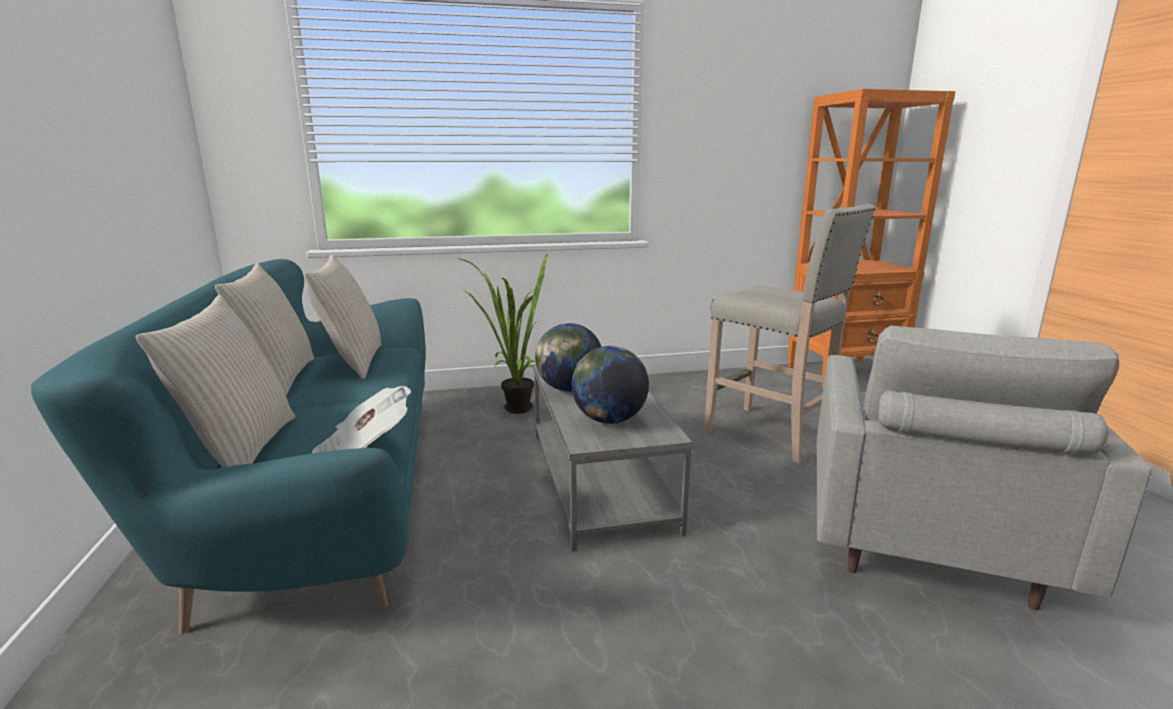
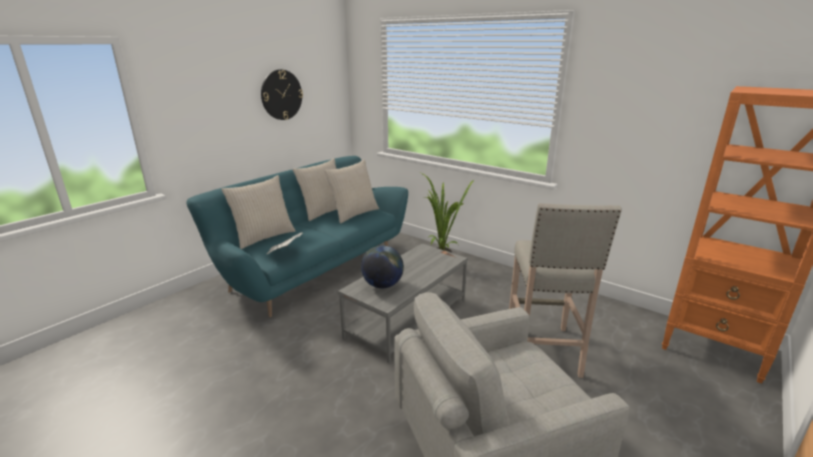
camera: 50 degrees right, 5 degrees up
globe [535,323,601,392] -> none
none -> wall clock [261,69,303,120]

